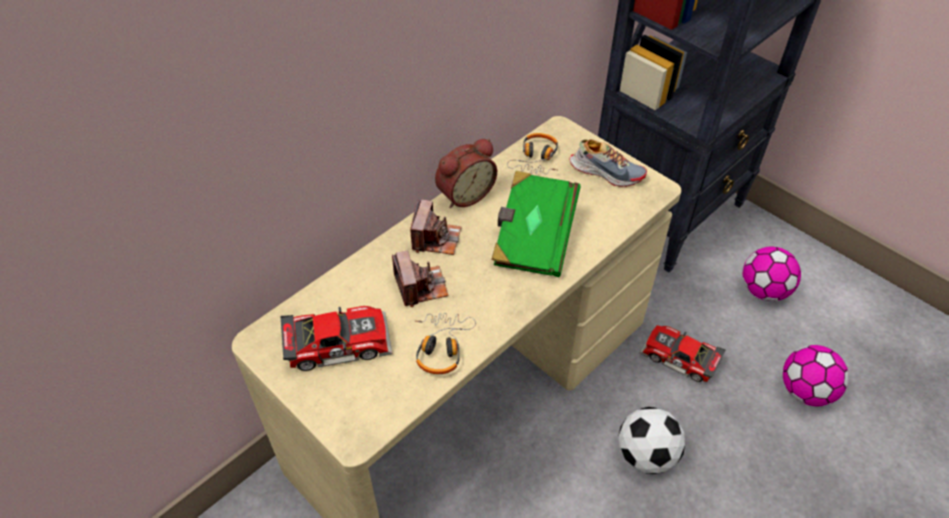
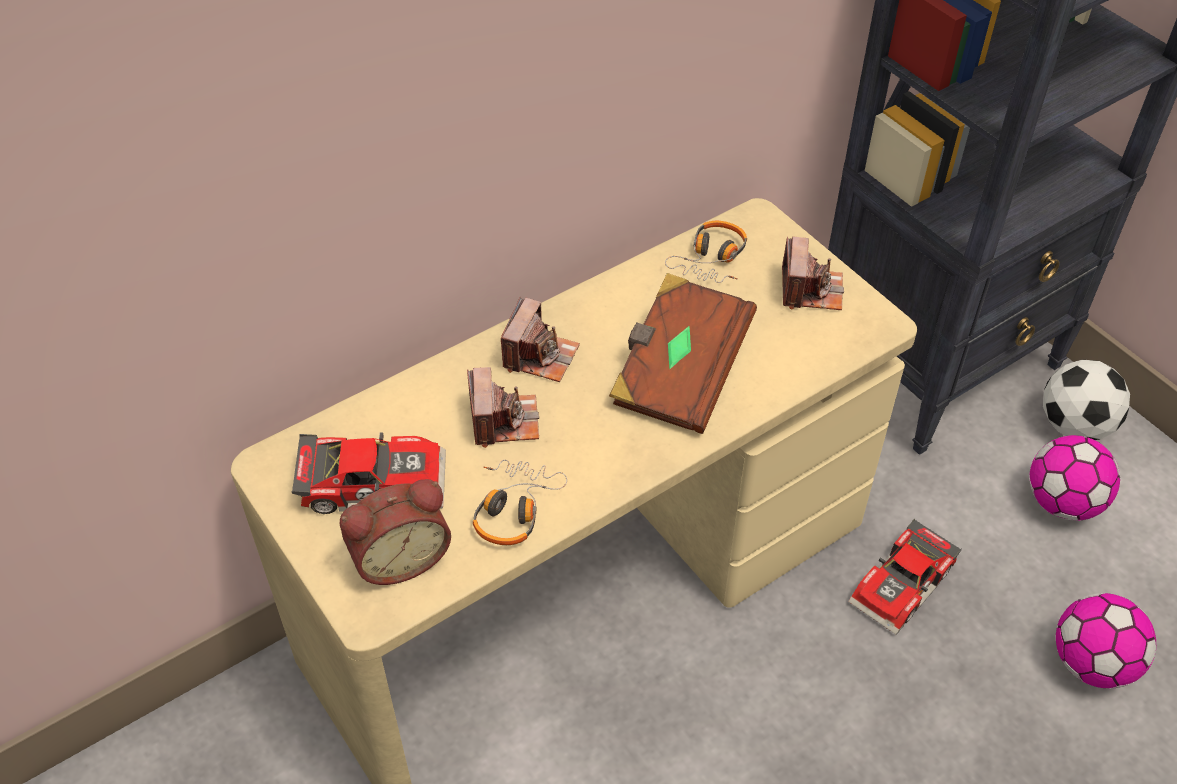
camera: 10 degrees right, 0 degrees up
alarm clock [435,139,497,208] -> alarm clock moved to [340,479,451,585]
green book [491,171,581,277] -> brown book [609,273,757,434]
shoe [570,139,647,187] -> camera [782,236,844,310]
football [618,407,685,474] -> football moved to [1043,360,1130,440]
toy car [640,325,726,382] -> toy car turned 90 degrees counterclockwise [848,519,962,635]

